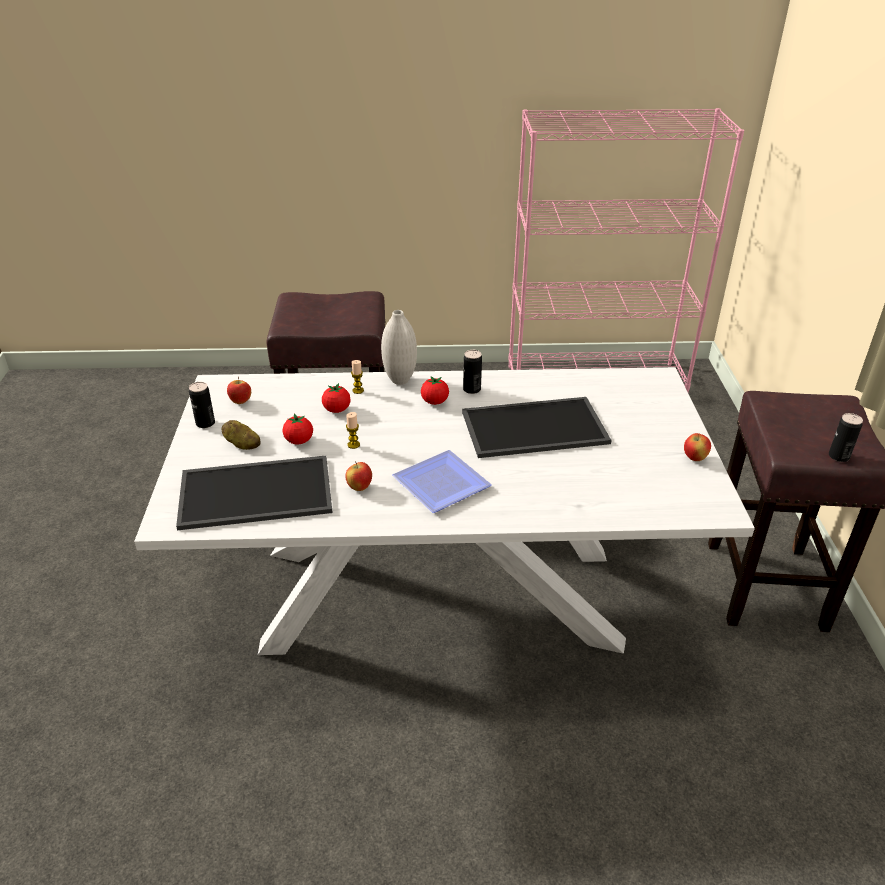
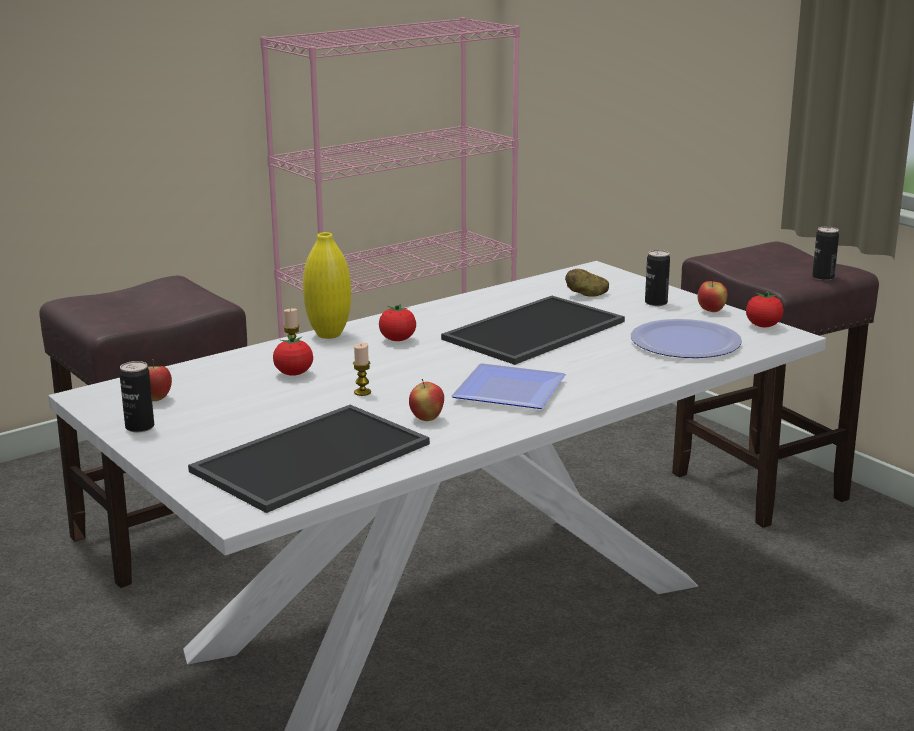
camera: 35 degrees left, 15 degrees down
potato [222,420,261,450] -> potato moved to [565,269,609,297]
tomato [282,414,313,444] -> tomato moved to [746,291,783,327]
white vase [381,310,417,385] -> yellow vase [303,232,351,339]
can [463,350,482,394] -> can moved to [645,250,670,306]
none -> plate [631,319,742,358]

